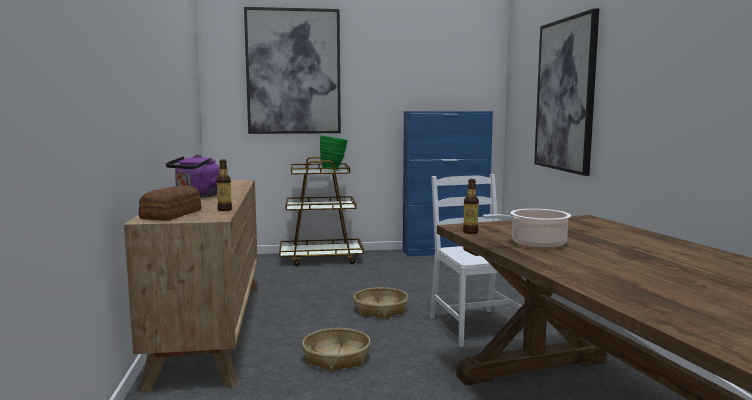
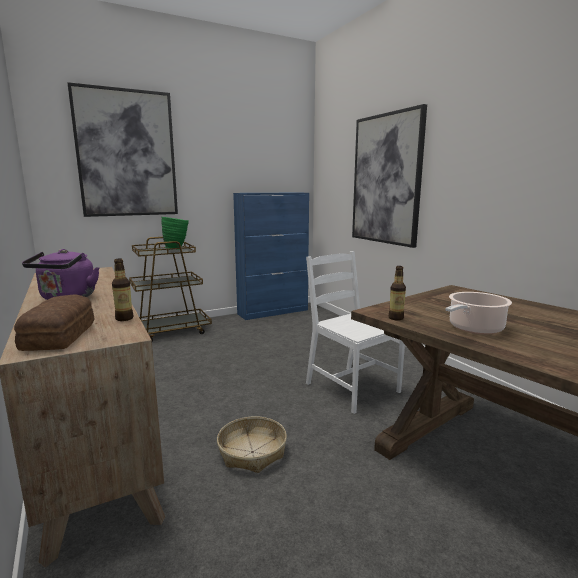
camera: 20 degrees left, 5 degrees up
basket [354,287,408,319] -> none

